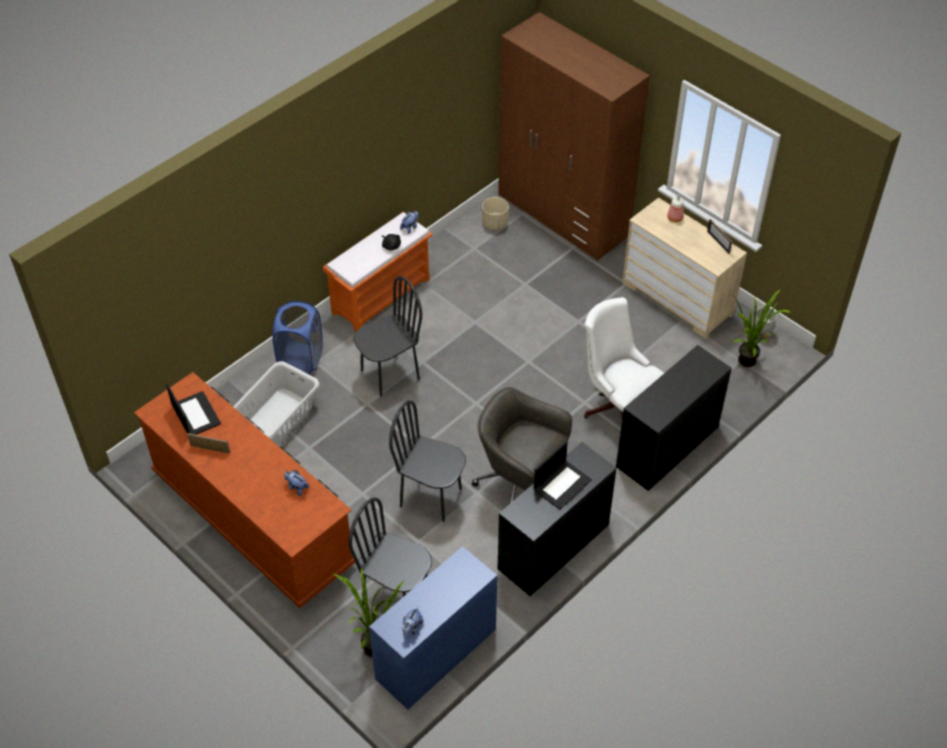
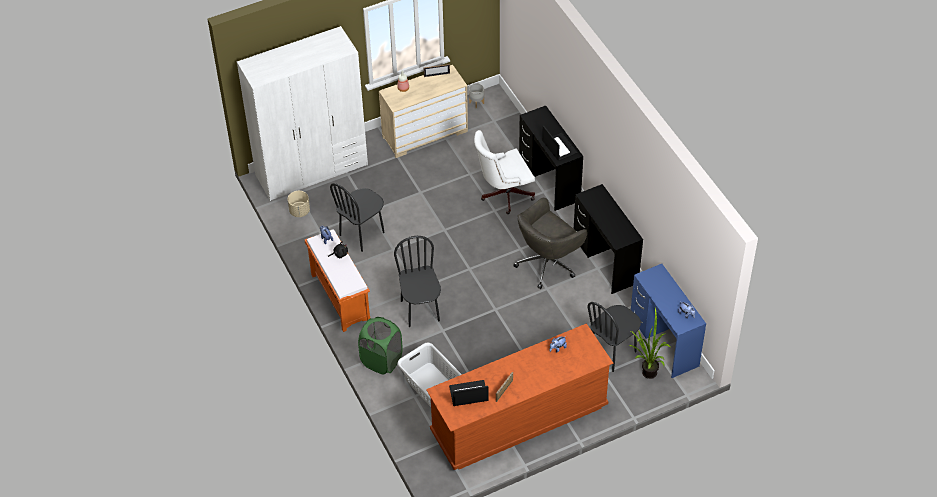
camera: 70 degrees left, 0 degrees up
blue laundry basket [272,301,323,374] -> green laundry basket [358,317,403,375]
black chair [389,400,466,522] -> black chair moved to [330,183,385,252]
brown wardrobe [498,12,650,261] -> white wardrobe [237,26,368,201]
laptop [534,441,592,510] -> laptop moved to [542,126,578,161]
potted plant [734,290,792,367] -> none

